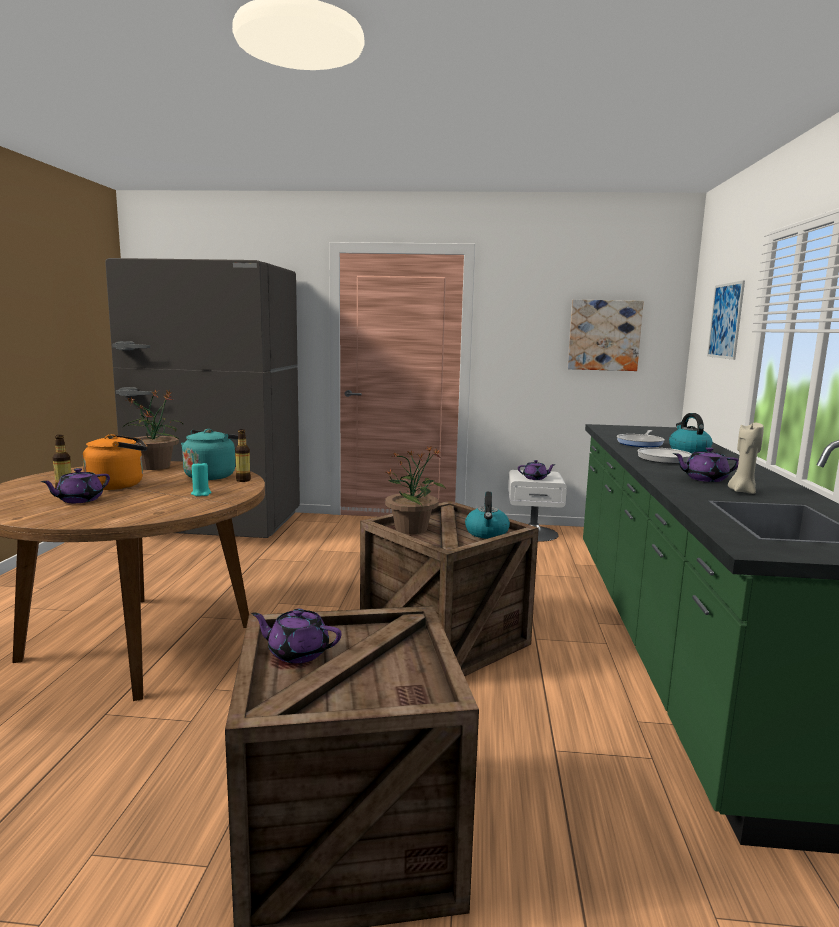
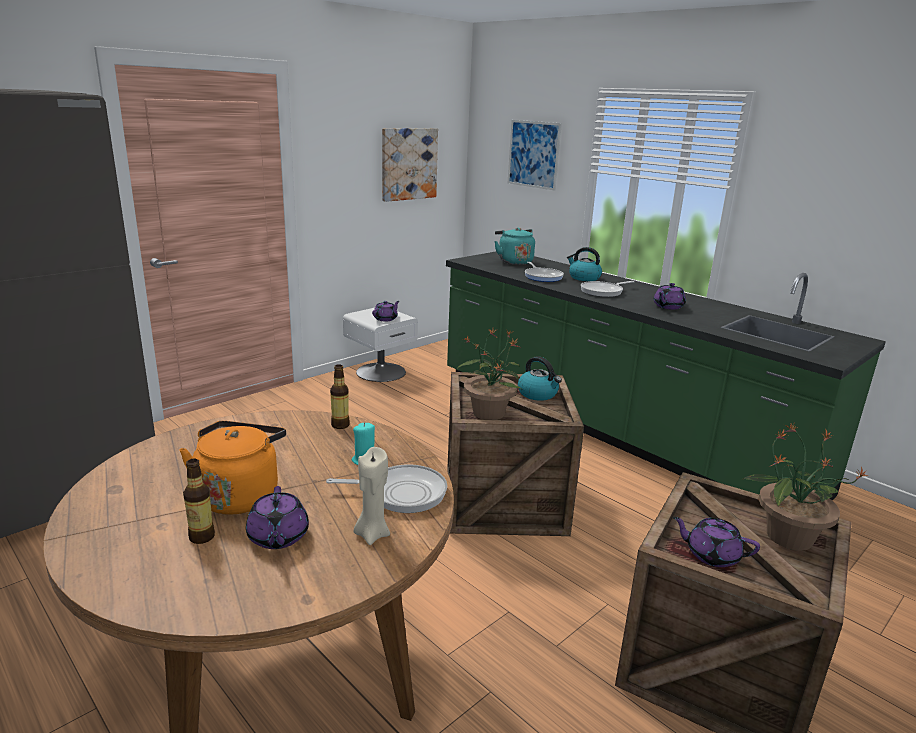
camera: 50 degrees left, 10 degrees up
potted plant [123,390,183,470] -> potted plant moved to [743,423,868,551]
turquoise kettle [181,429,238,480] -> turquoise kettle moved to [494,228,535,265]
purple teapot [251,608,341,663] -> purple teapot turned 60 degrees clockwise [673,516,760,567]
beige candle [728,421,764,494] -> beige candle moved to [353,447,390,545]
none -> frying pan [326,464,447,513]

